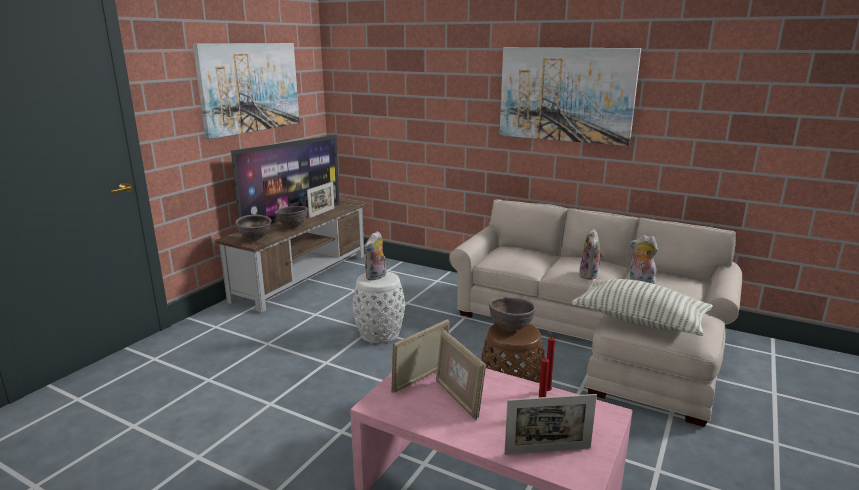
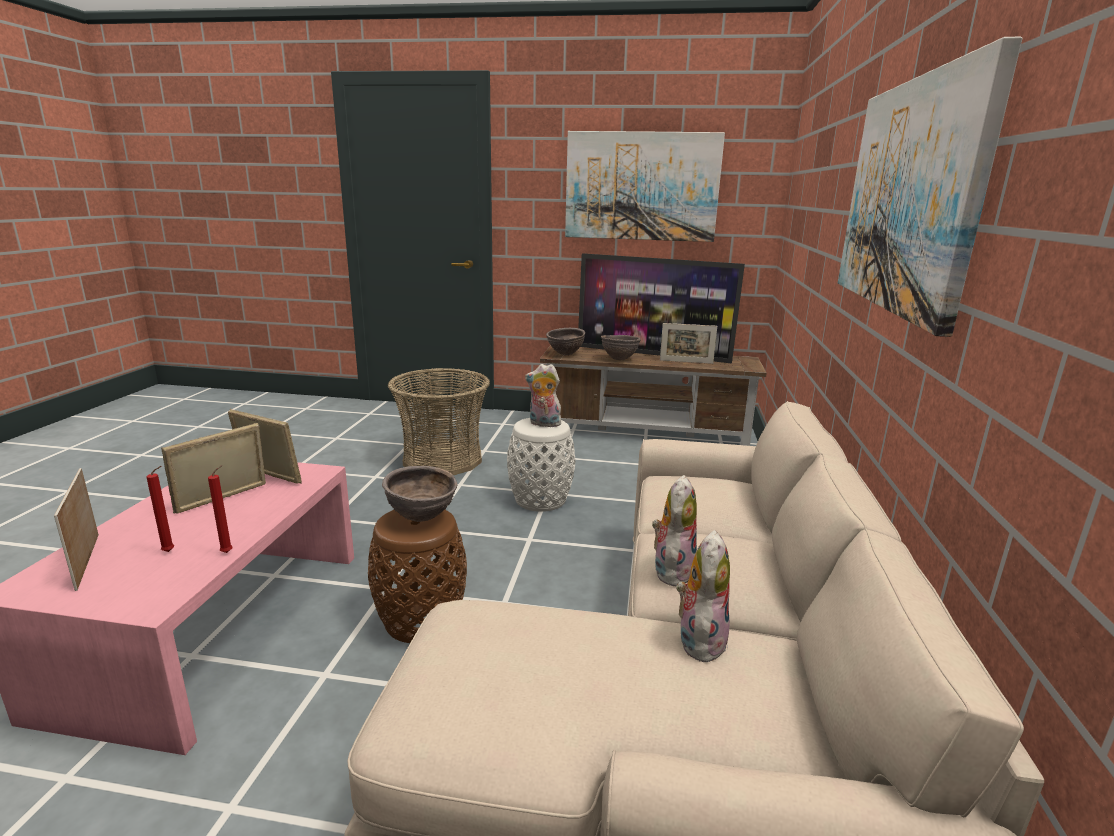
camera: 70 degrees right, 0 degrees up
pillow [571,279,713,336] -> none
plush toy [579,229,604,280] -> plush toy turned 120 degrees clockwise [652,475,697,586]
none -> basket [388,368,490,475]

